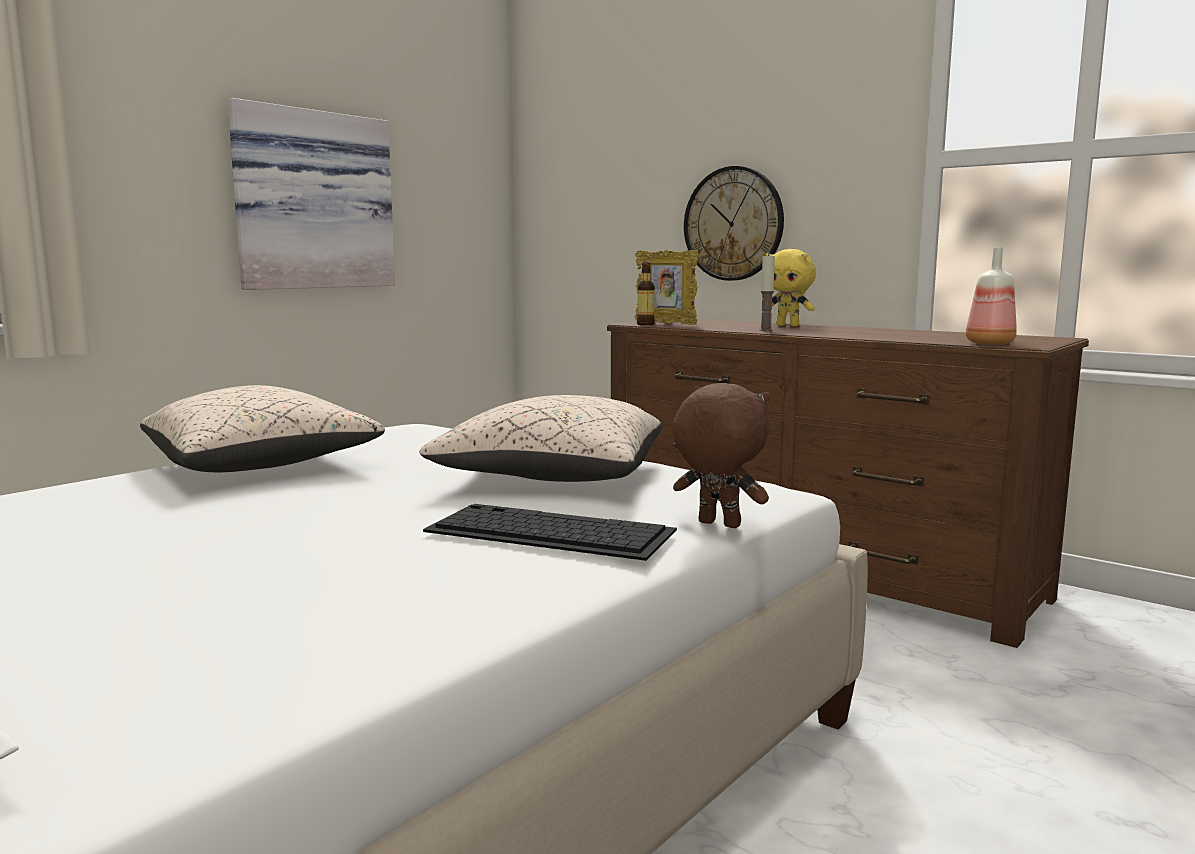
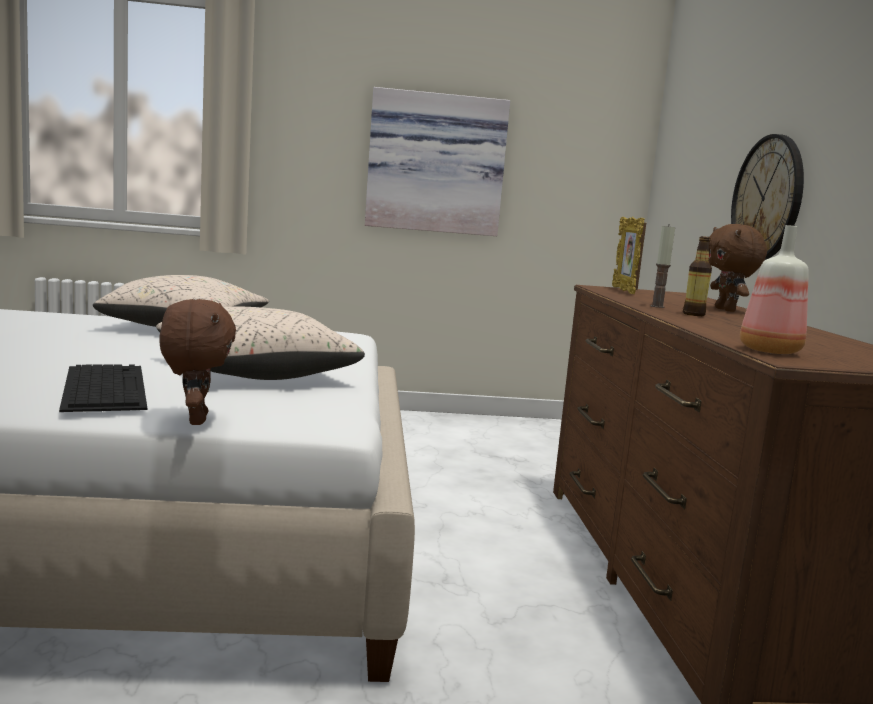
camera: 45 degrees right, 0 degrees up
bottle [637,262,655,325] -> bottle moved to [683,236,712,316]
yellow plush toy [766,249,816,326] -> brown plush toy [708,224,767,312]

